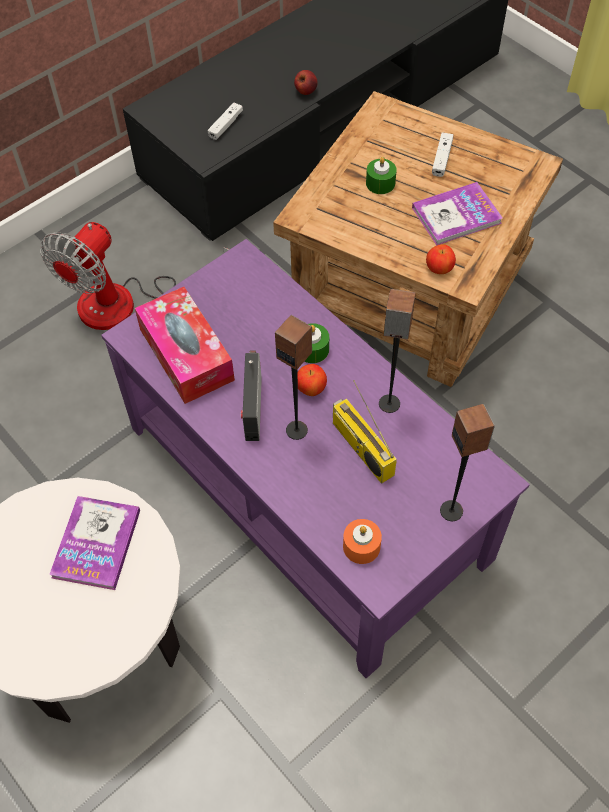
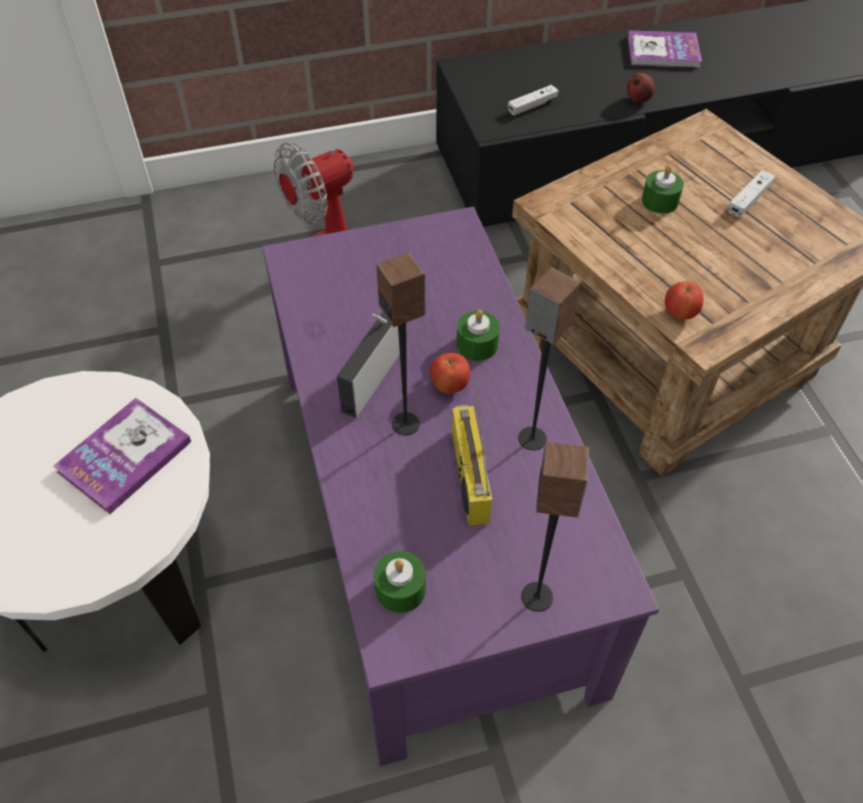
camera: 25 degrees right, 5 degrees down
tissue box [135,287,235,404] -> none
orange candle [343,519,382,564] -> green candle [374,551,426,613]
book [412,182,503,246] -> book moved to [627,30,702,68]

